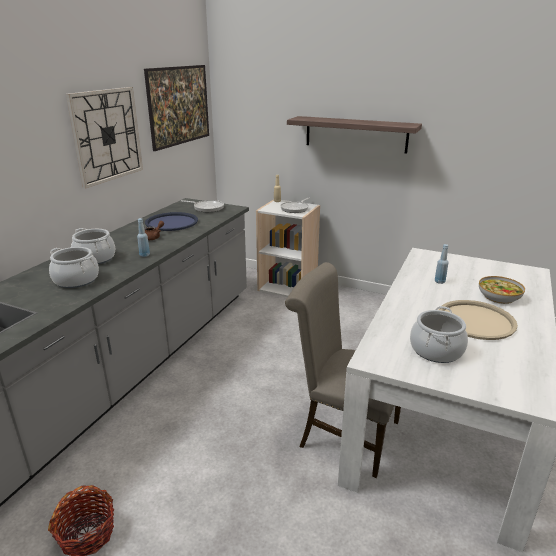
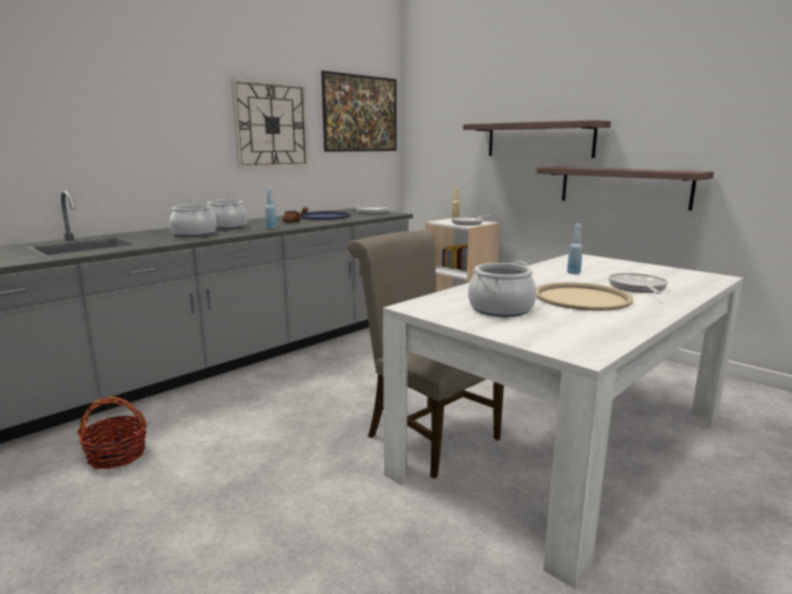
camera: 20 degrees right, 10 degrees down
bowl [479,276,525,304] -> frying pan [608,273,668,294]
none -> shelf [536,167,714,211]

